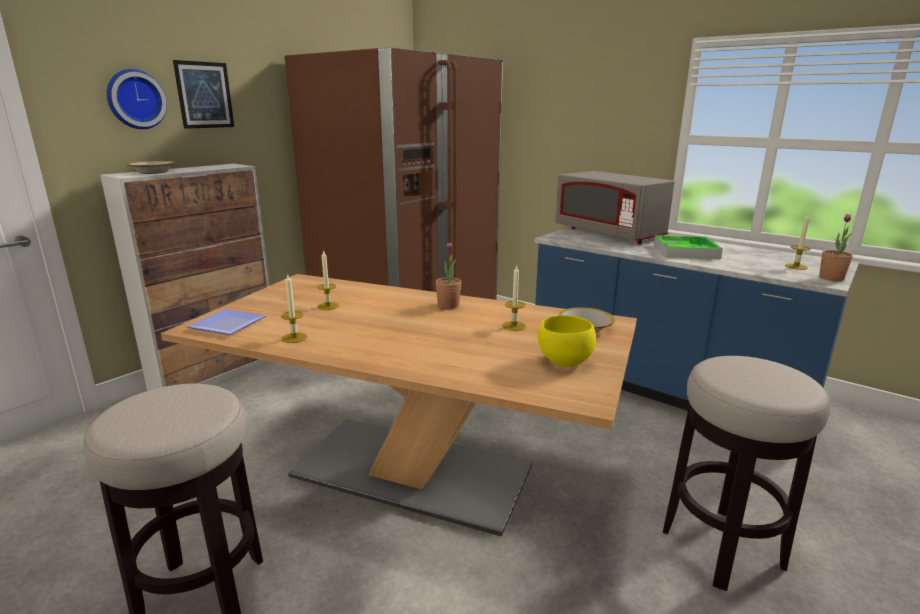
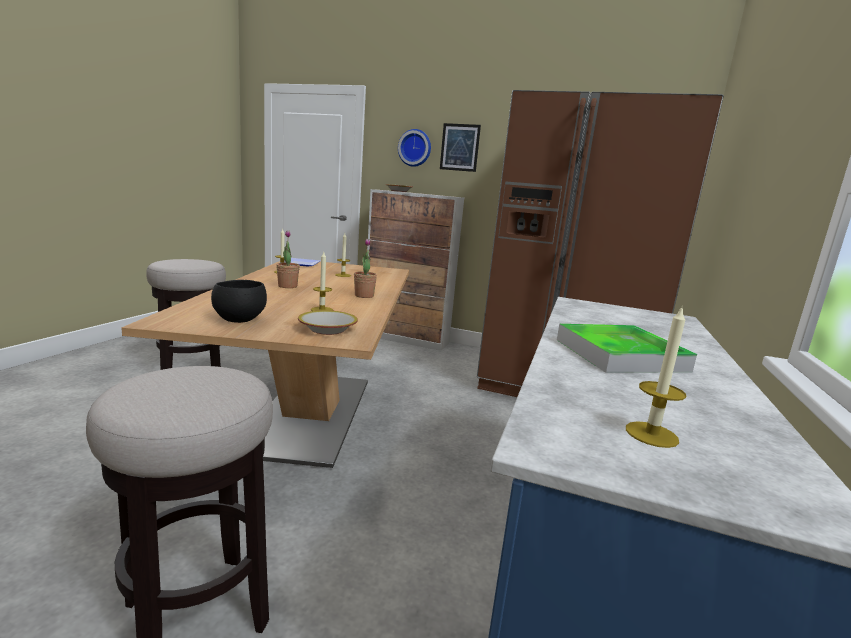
camera: 70 degrees right, 5 degrees down
yellow bowl [538,315,596,367] -> black bowl [211,280,267,323]
grey microwave [555,171,674,244] -> none
potted plant [819,214,853,281] -> potted plant moved to [276,230,300,288]

